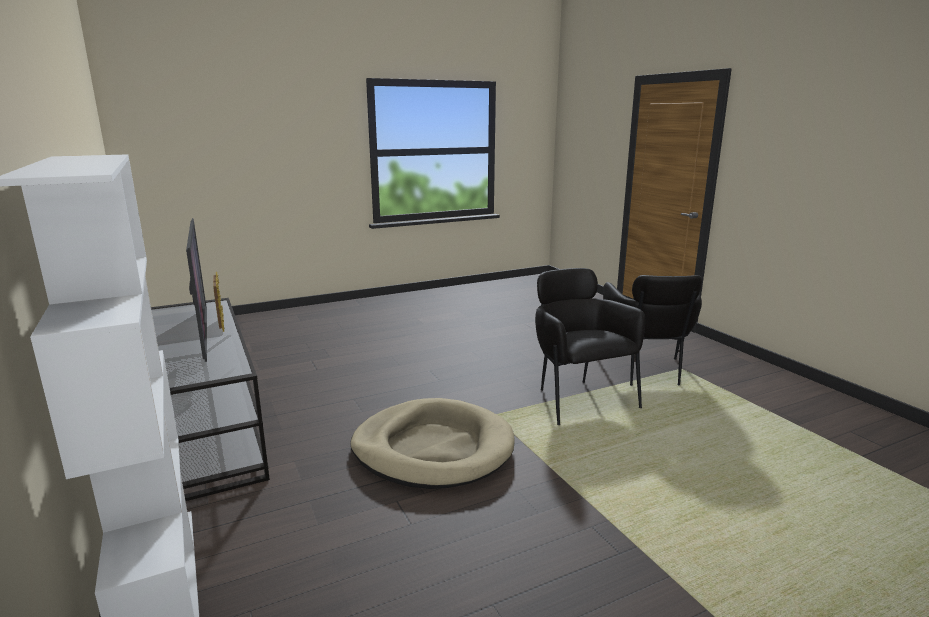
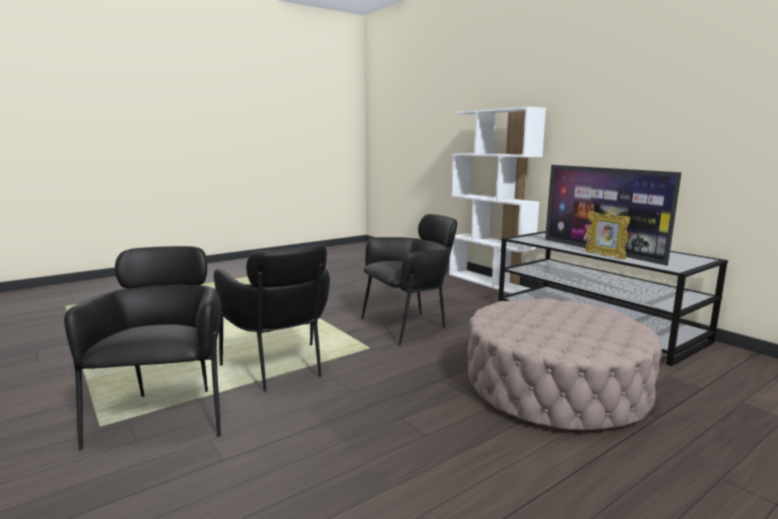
camera: 170 degrees right, 5 degrees down
beige dog bed [350,398,515,489] -> black armchair [361,214,457,346]
none -> beige ottoman [468,298,662,430]

